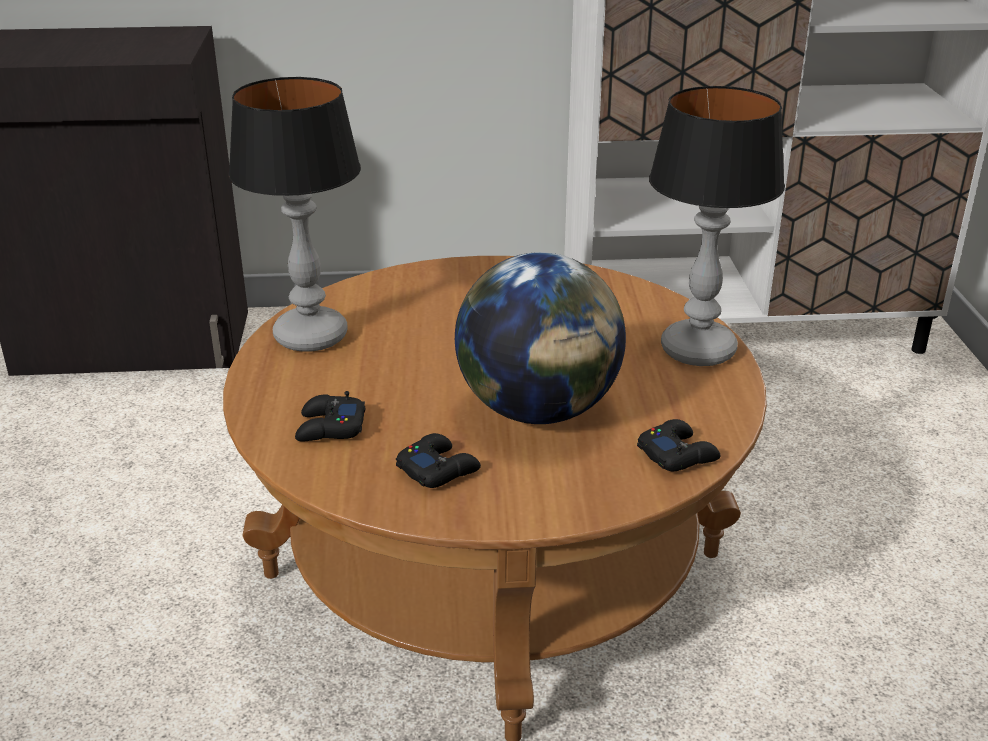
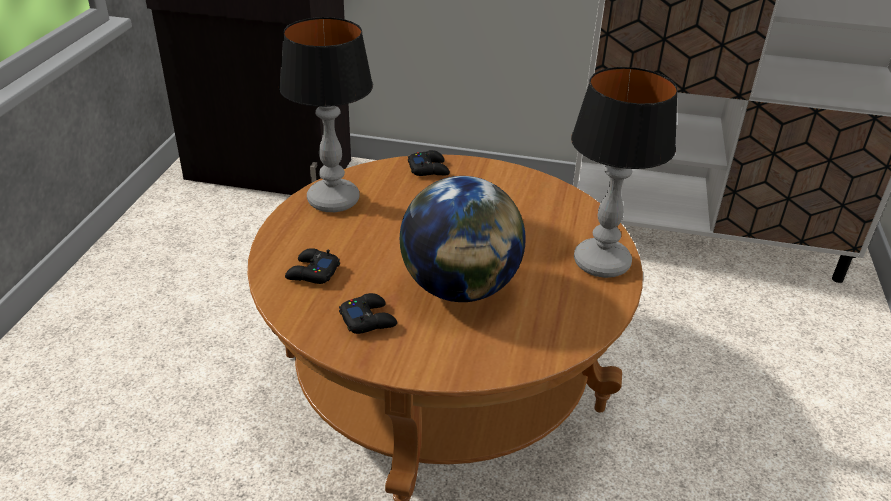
camera: 15 degrees right, 5 degrees up
black game controller [637,419,721,471] -> black game controller moved to [408,150,450,176]

